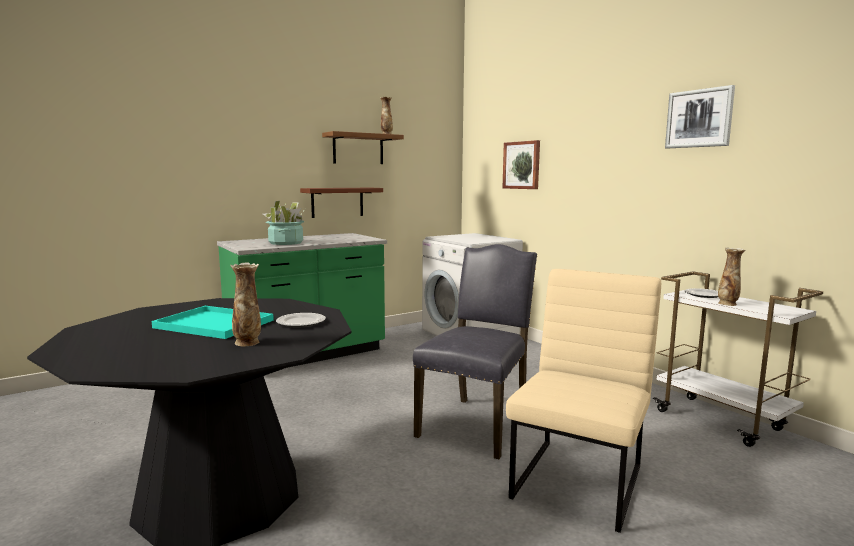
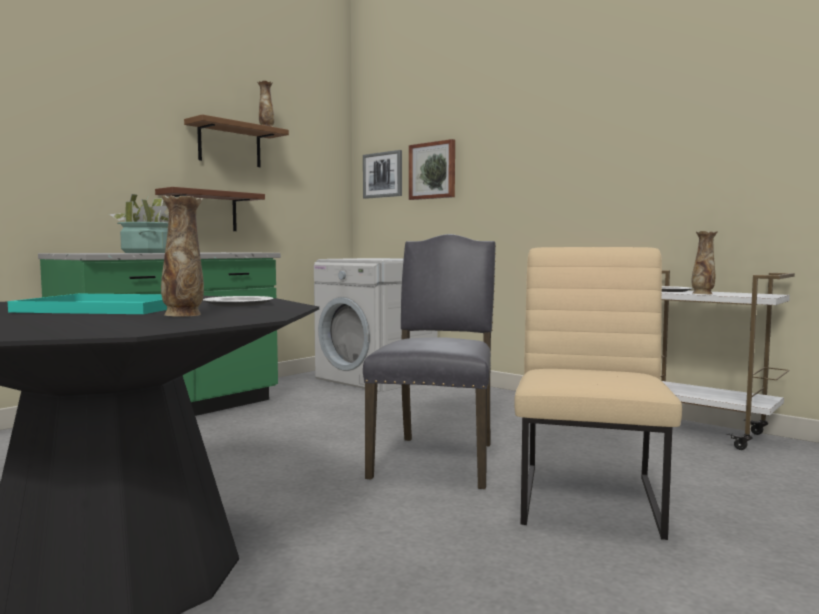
camera: 15 degrees left, 5 degrees down
picture [665,85,735,148] -> picture moved to [363,150,402,199]

